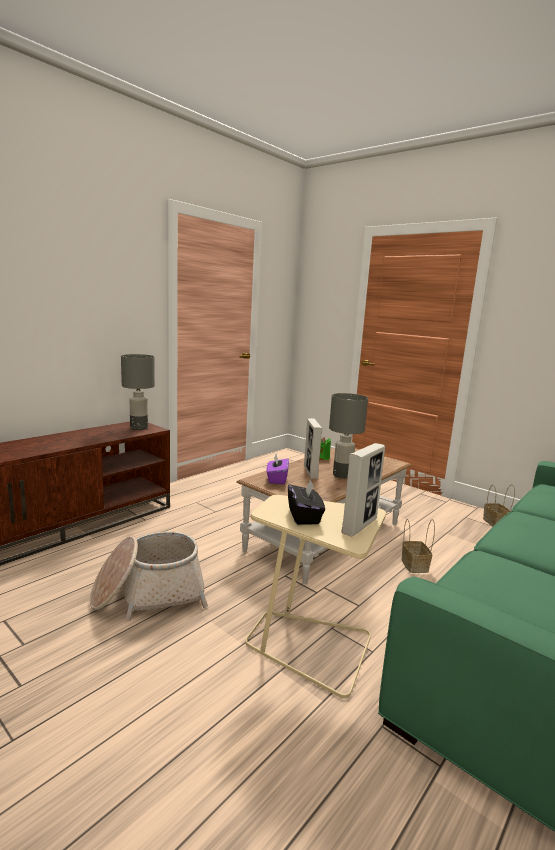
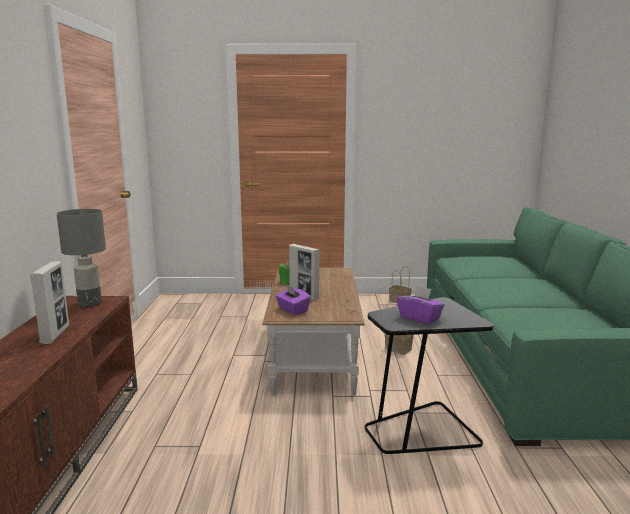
camera: 40 degrees left, 0 degrees up
basket [90,531,208,621] -> none
beige side table [245,495,386,698] -> black side table [365,297,494,454]
black tissue box [288,479,325,525] -> purple tissue box [397,285,444,325]
grey table lamp [329,393,368,478] -> none
picture frame [342,443,385,537] -> picture frame moved to [30,261,69,344]

